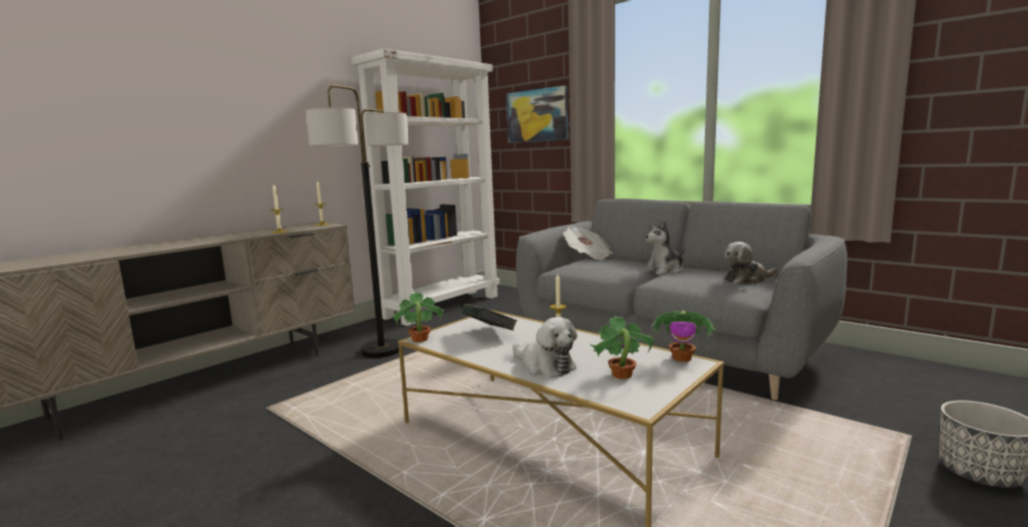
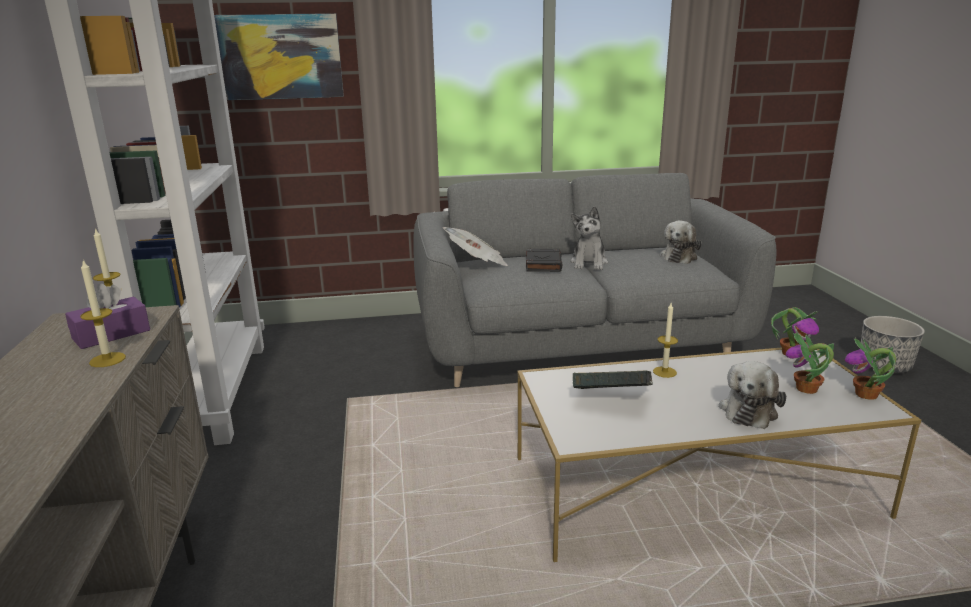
camera: 50 degrees left, 10 degrees up
floor lamp [306,85,409,358] -> none
potted plant [391,292,444,342] -> potted plant moved to [845,338,896,400]
plush toy [513,317,577,377] -> plush toy turned 120 degrees clockwise [719,361,786,429]
none -> purple tissue box [65,283,150,349]
none -> black book [526,249,562,272]

